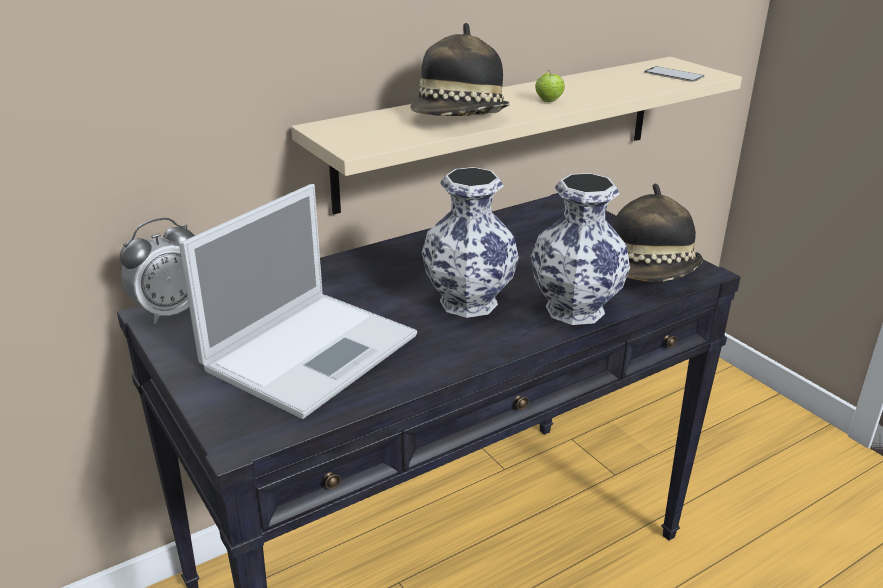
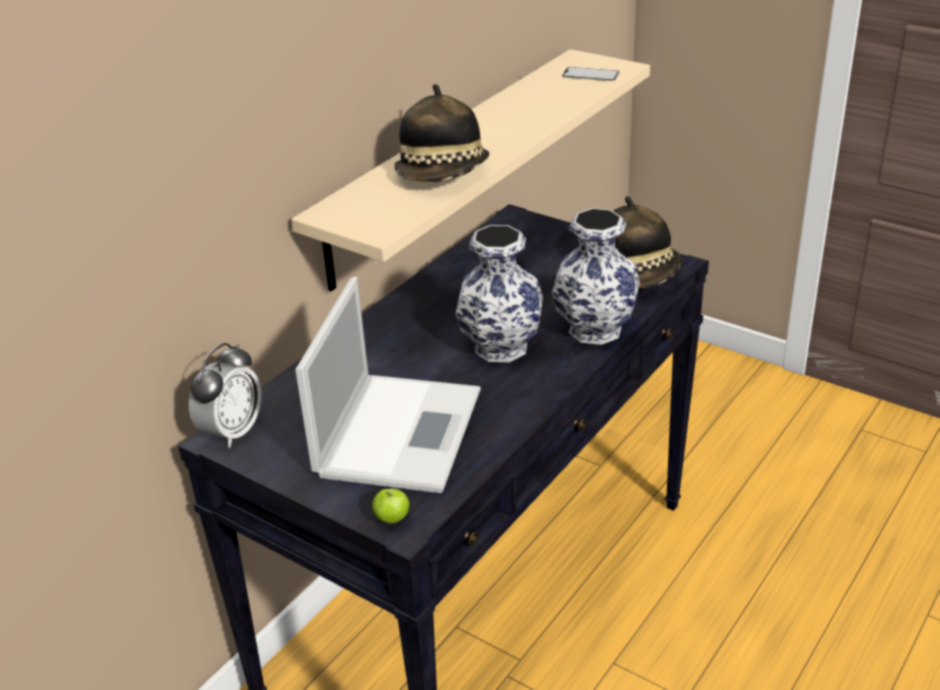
camera: 20 degrees left, 5 degrees up
apple [535,70,565,102] -> apple moved to [372,488,410,524]

